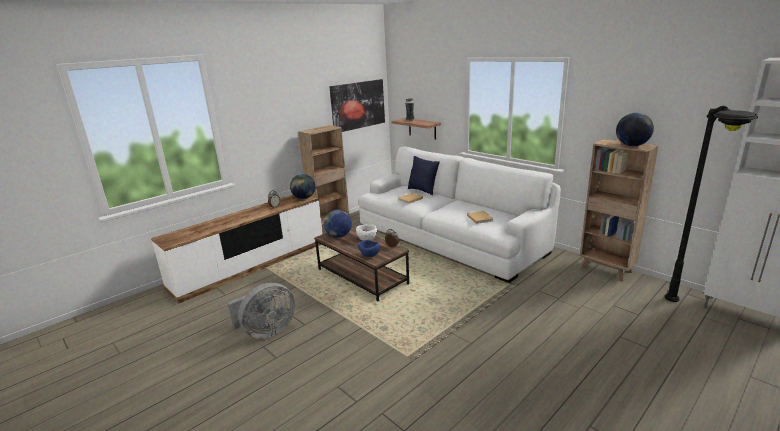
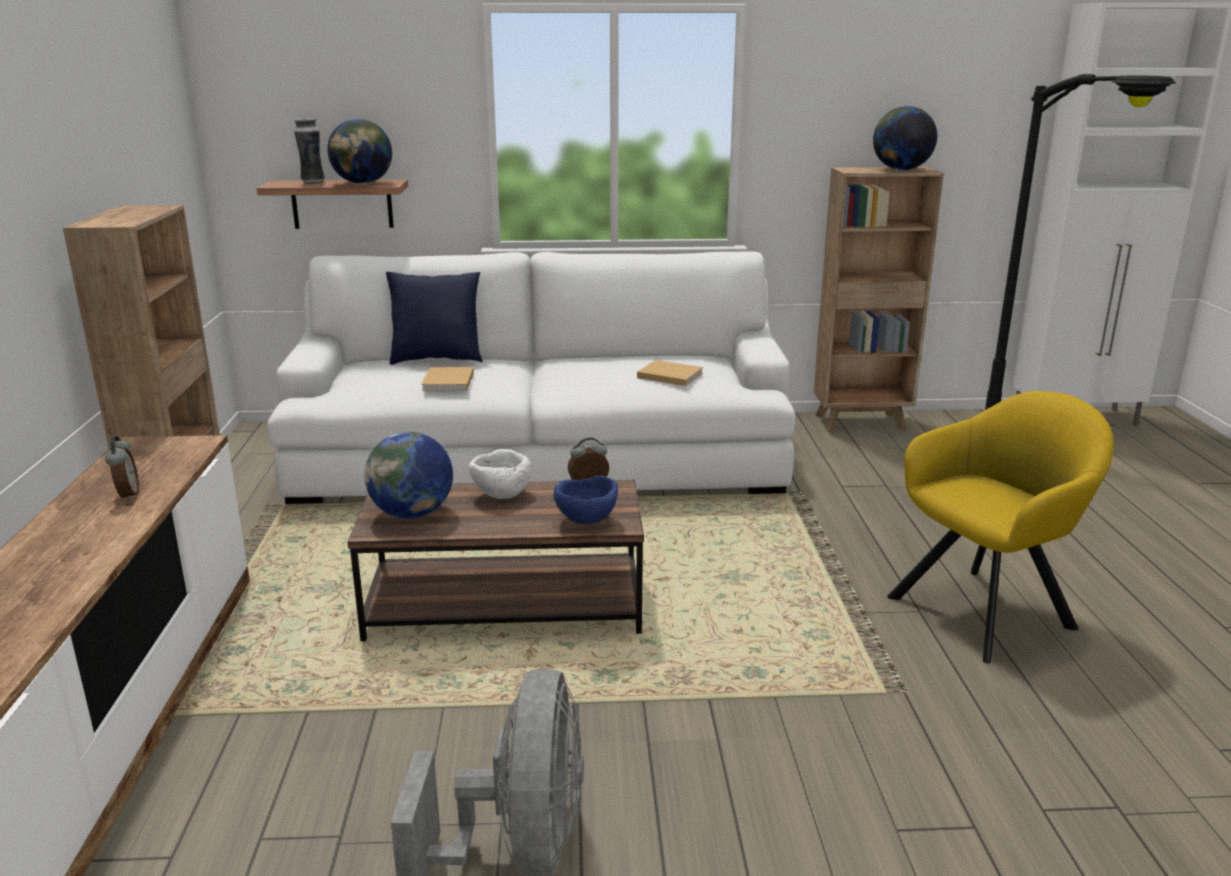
camera: 50 degrees left, 0 degrees up
globe [290,174,315,199] -> globe moved to [327,119,392,184]
picture [329,79,385,132] -> none
none -> yellow armchair [887,391,1114,664]

